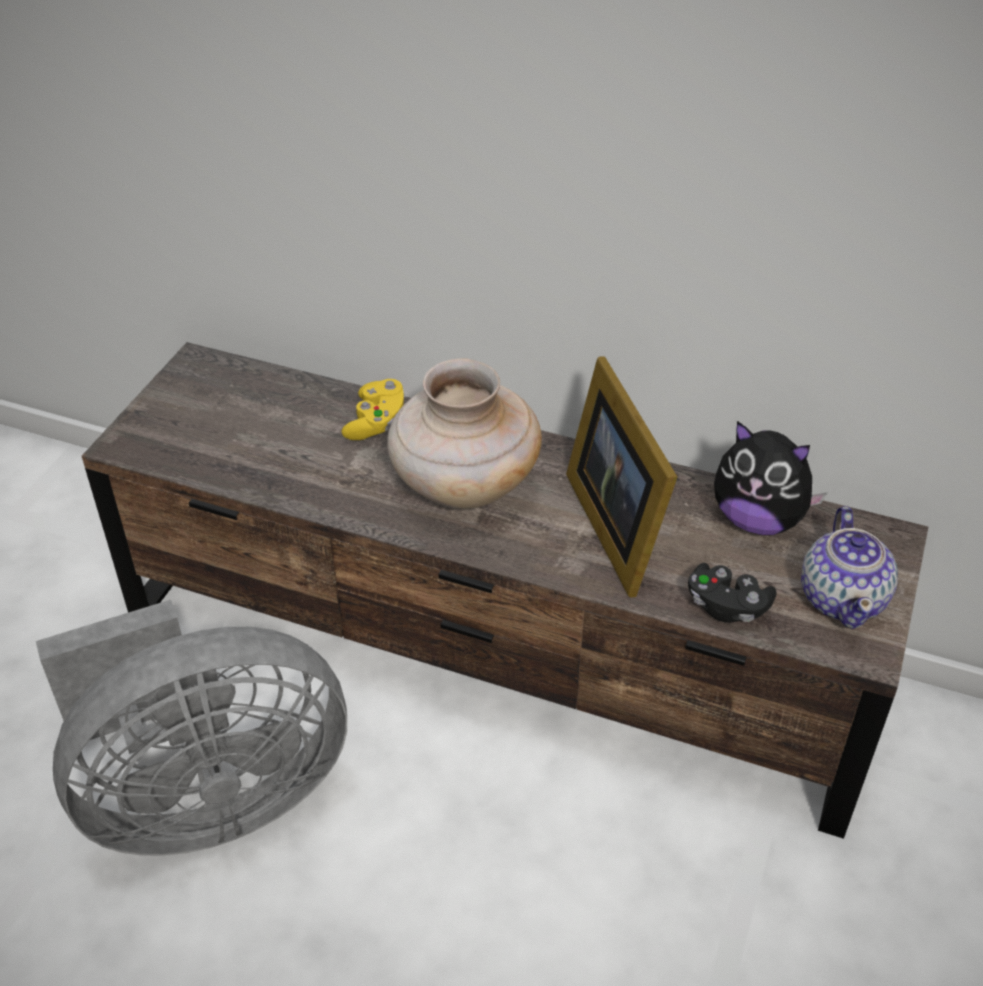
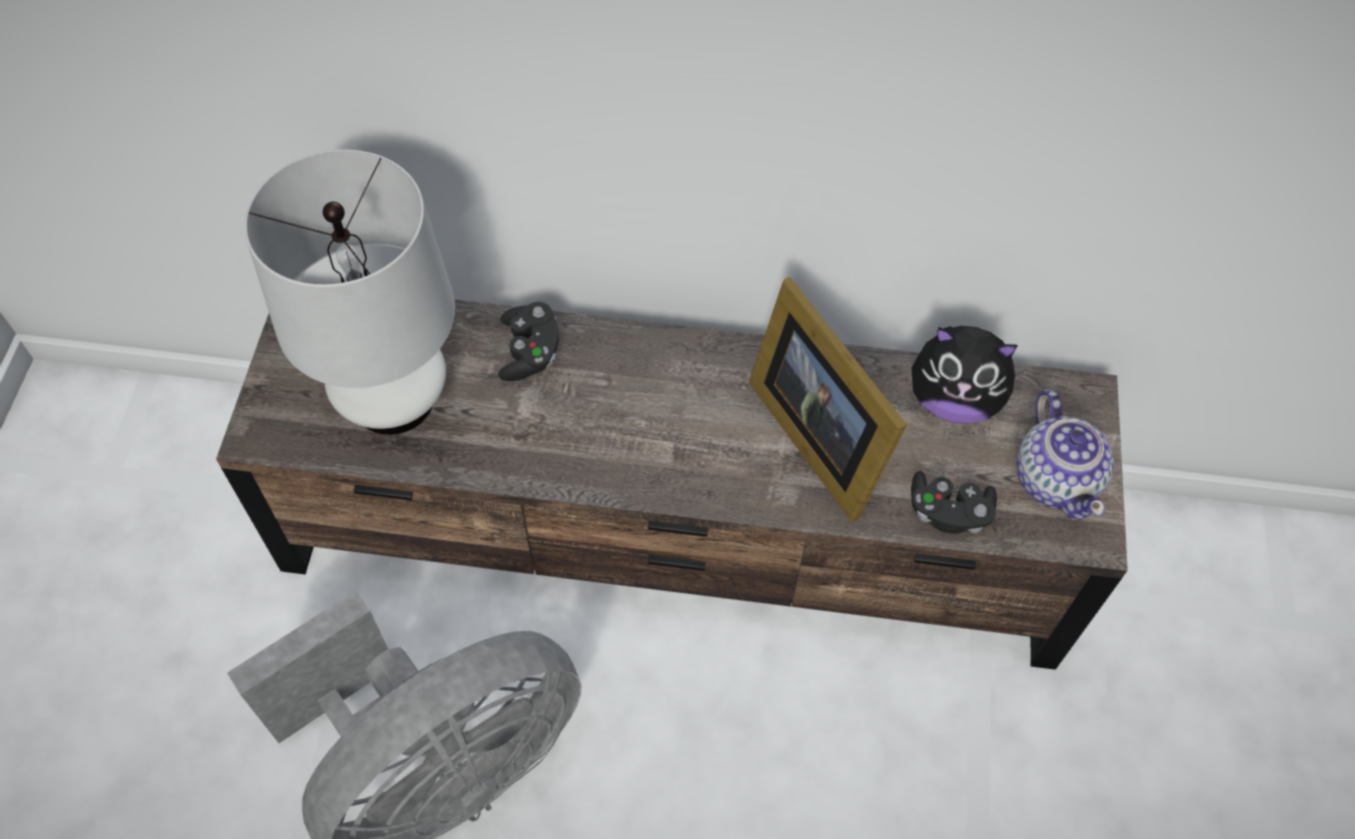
camera: 15 degrees left, 15 degrees up
yellow game controller [342,379,406,440] -> black game controller [498,302,559,381]
beige vase [387,359,542,509] -> none
none -> white table lamp [245,150,455,435]

